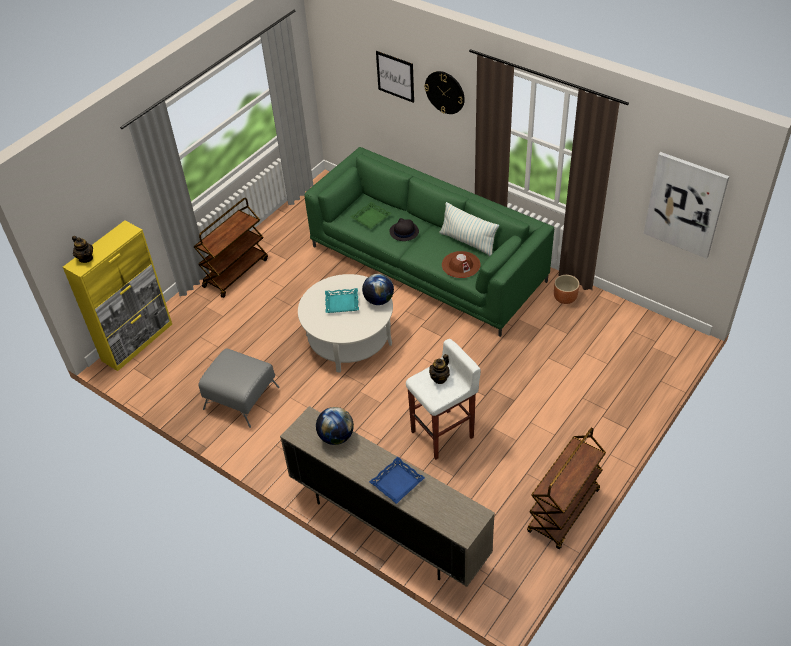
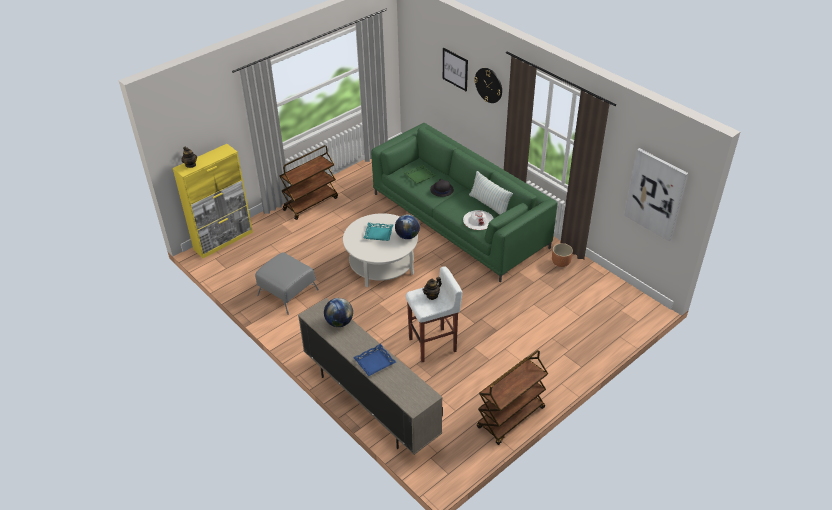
camera: 10 degrees right, 5 degrees down
brown hat [442,251,481,278] -> white hat [463,210,494,230]

